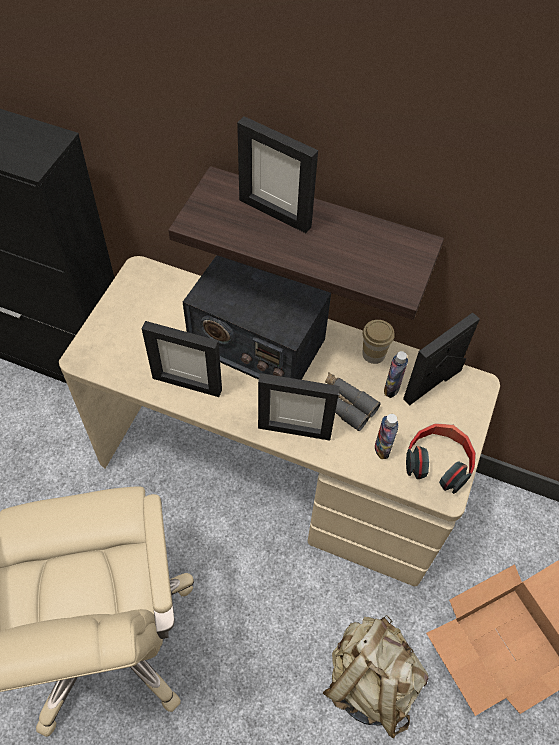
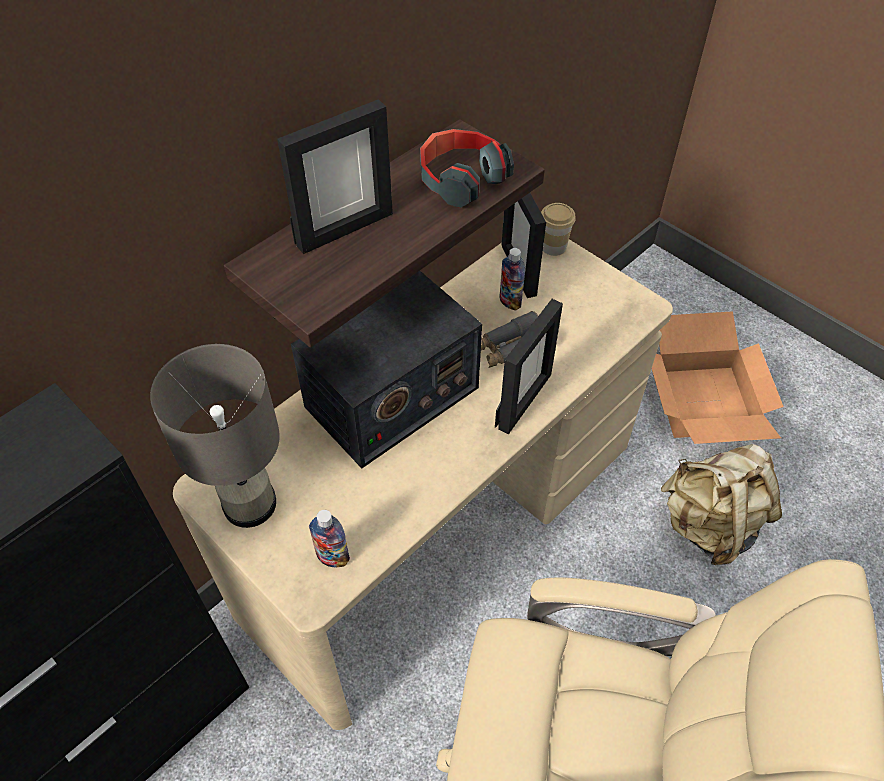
camera: 65 degrees left, 5 degrees down
picture frame [142,321,222,397] -> none
cup [362,320,395,364] -> cup moved to [541,203,576,256]
bottle [375,414,398,459] -> bottle moved to [309,510,350,567]
headphones [406,423,476,494] -> headphones moved to [420,129,514,208]
none -> grey table lamp [150,344,280,528]

